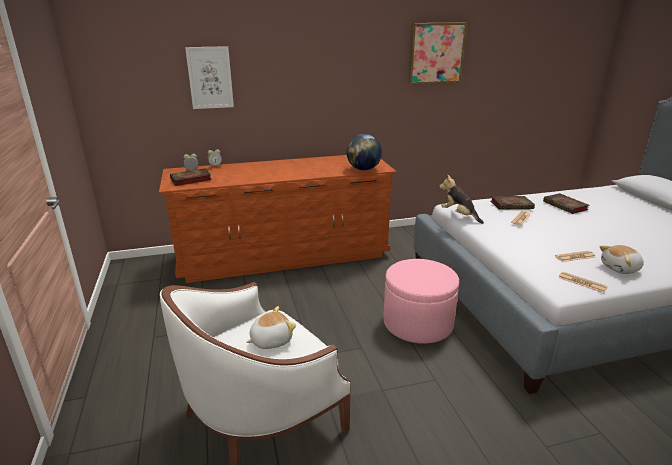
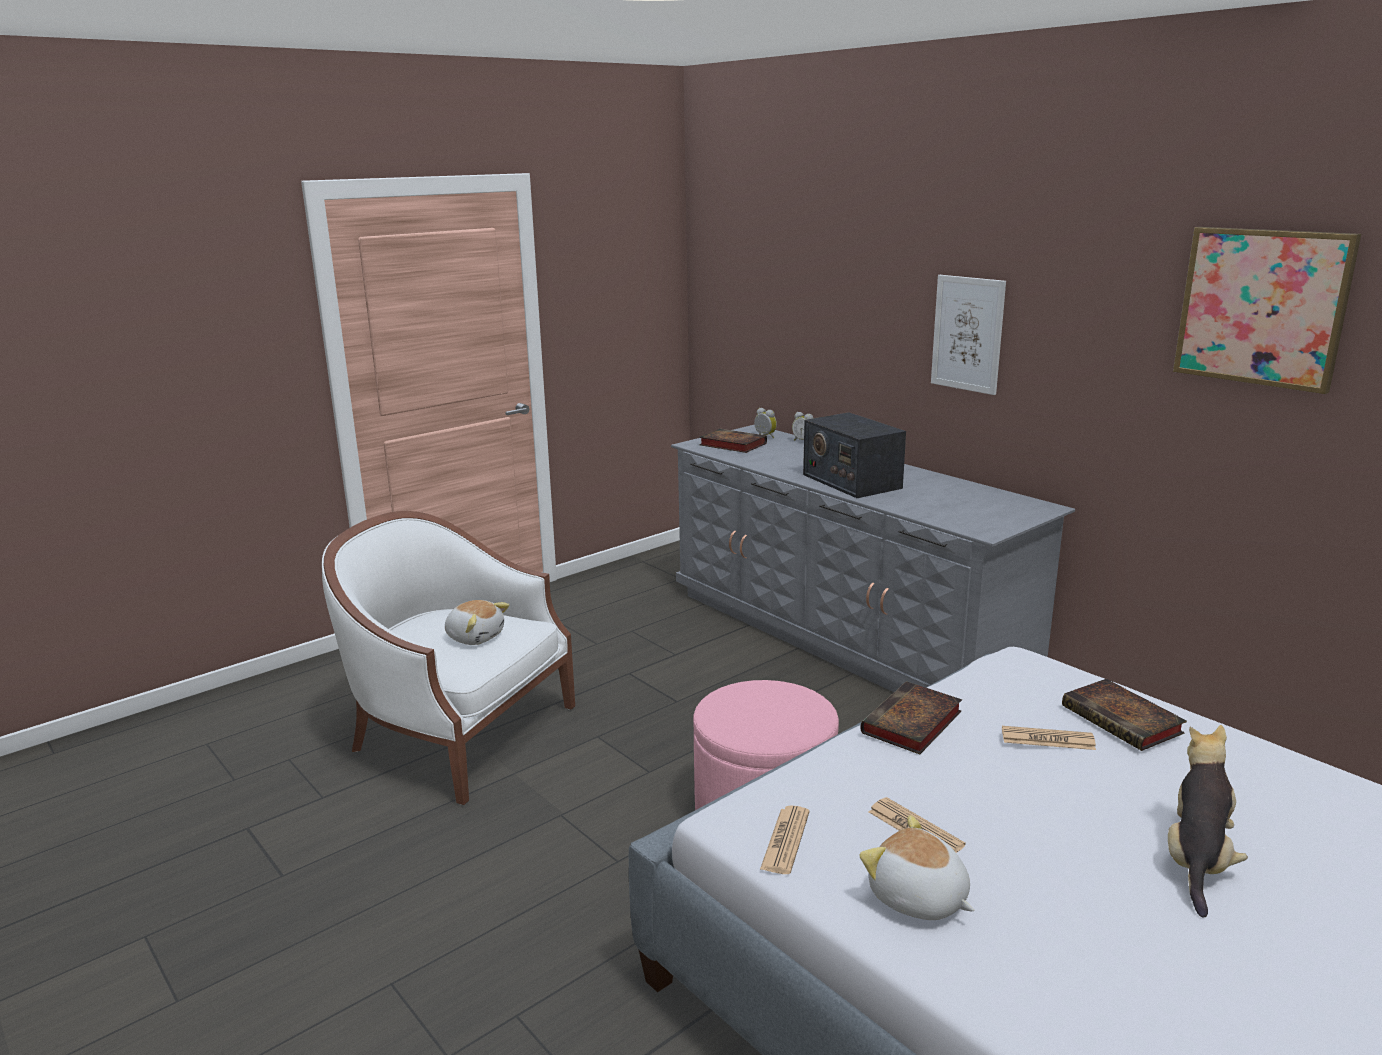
camera: 65 degrees right, 5 degrees down
brown dresser [159,155,397,283] -> grey dresser [671,425,1075,692]
picture [185,46,234,109] -> picture moved to [931,275,1006,395]
globe [347,134,382,170] -> none
plush toy [440,175,484,224] -> plush toy moved to [1168,725,1248,918]
book [543,193,590,214] -> book moved to [860,681,962,754]
none -> radio [803,413,906,498]

